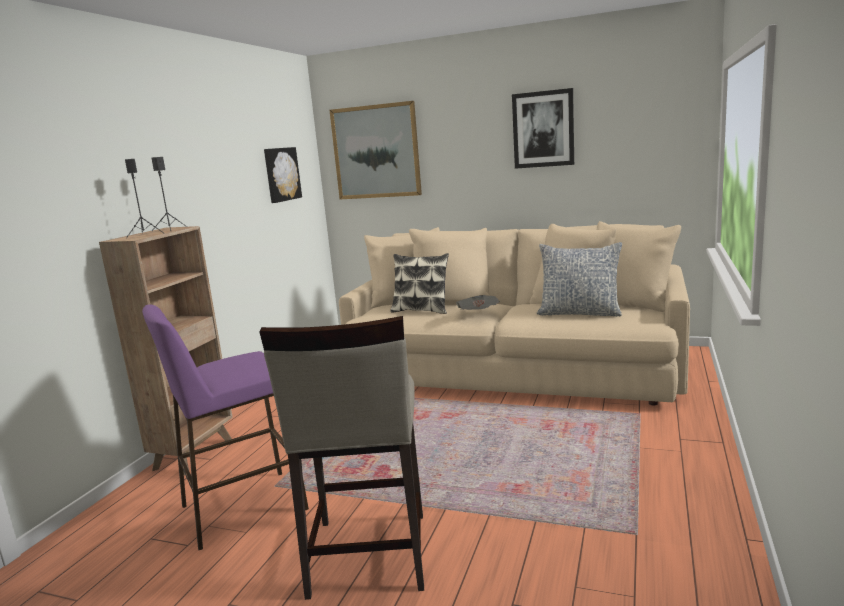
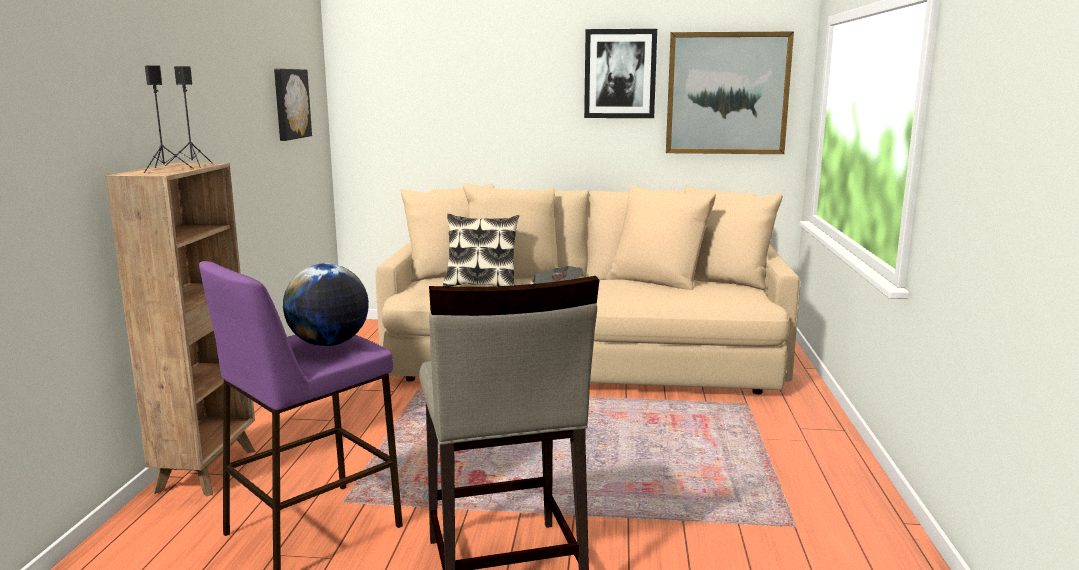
camera: 15 degrees left, 0 degrees up
picture [330,101,422,199] -> picture moved to [666,32,794,154]
pillow [537,242,622,316] -> none
none -> globe [283,263,369,346]

